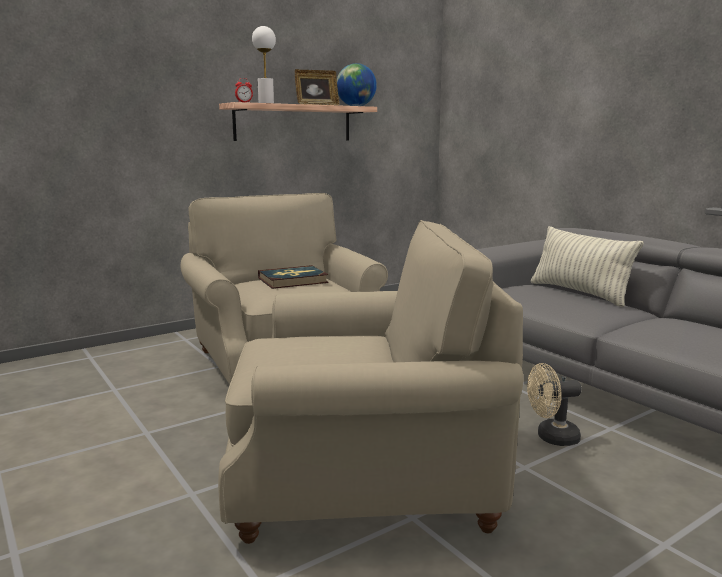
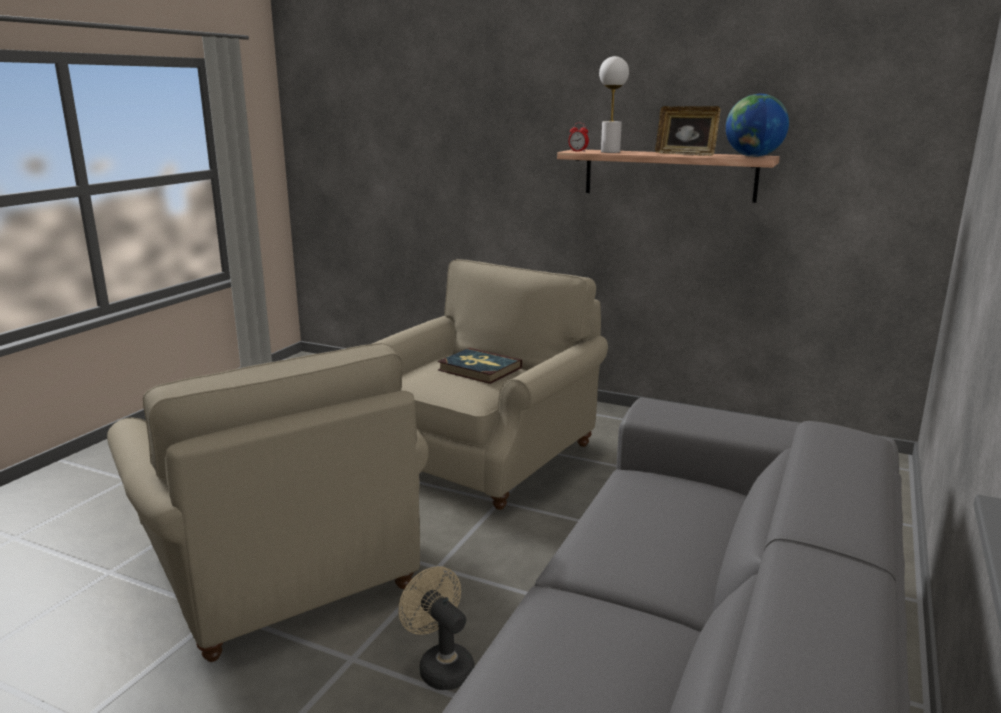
camera: 60 degrees right, 5 degrees up
pillow [531,226,644,307] -> none

